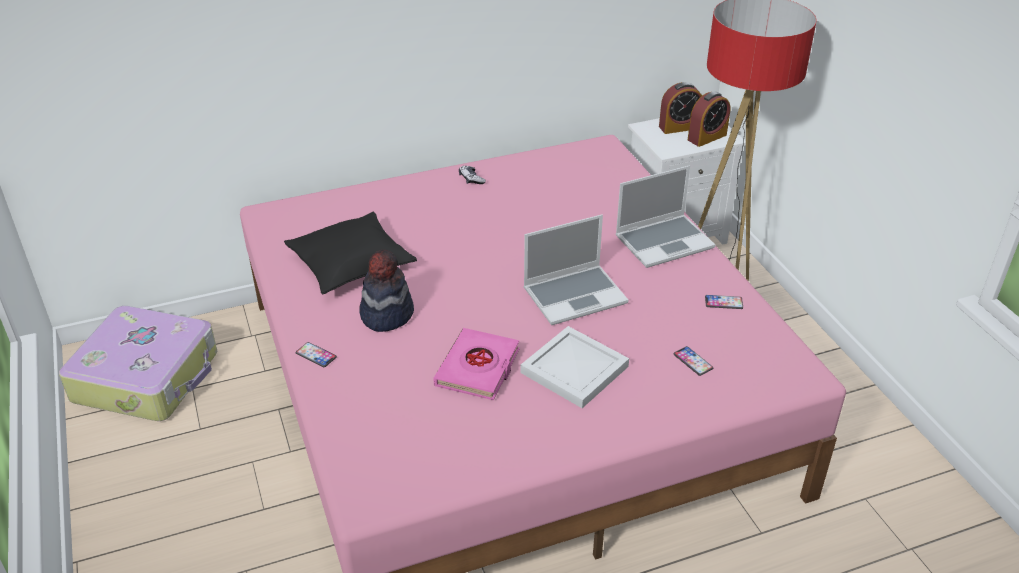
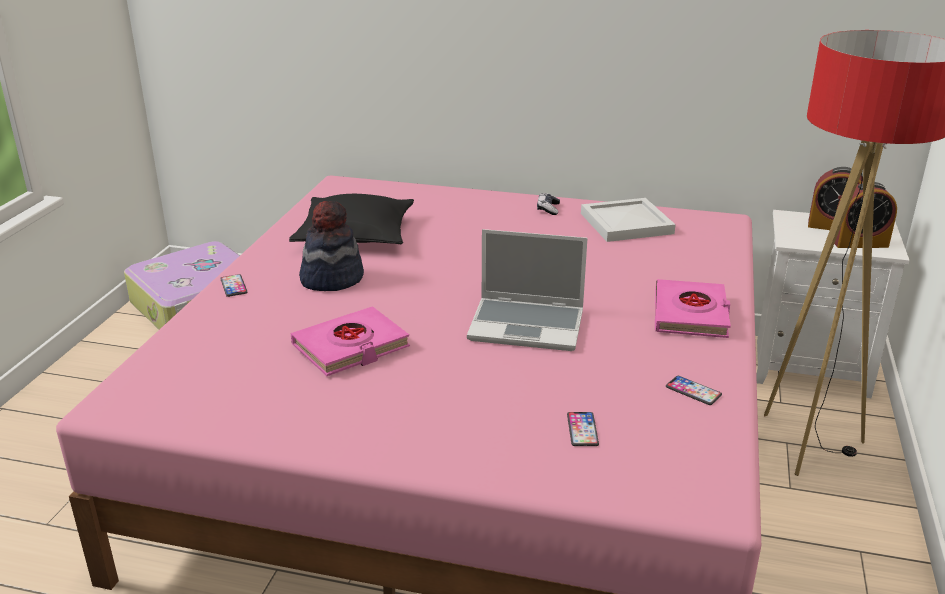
camera: 35 degrees right, 10 degrees down
white tray [520,326,629,408] -> white tray moved to [581,198,676,242]
laptop [615,165,715,268] -> pink book [655,279,731,338]

